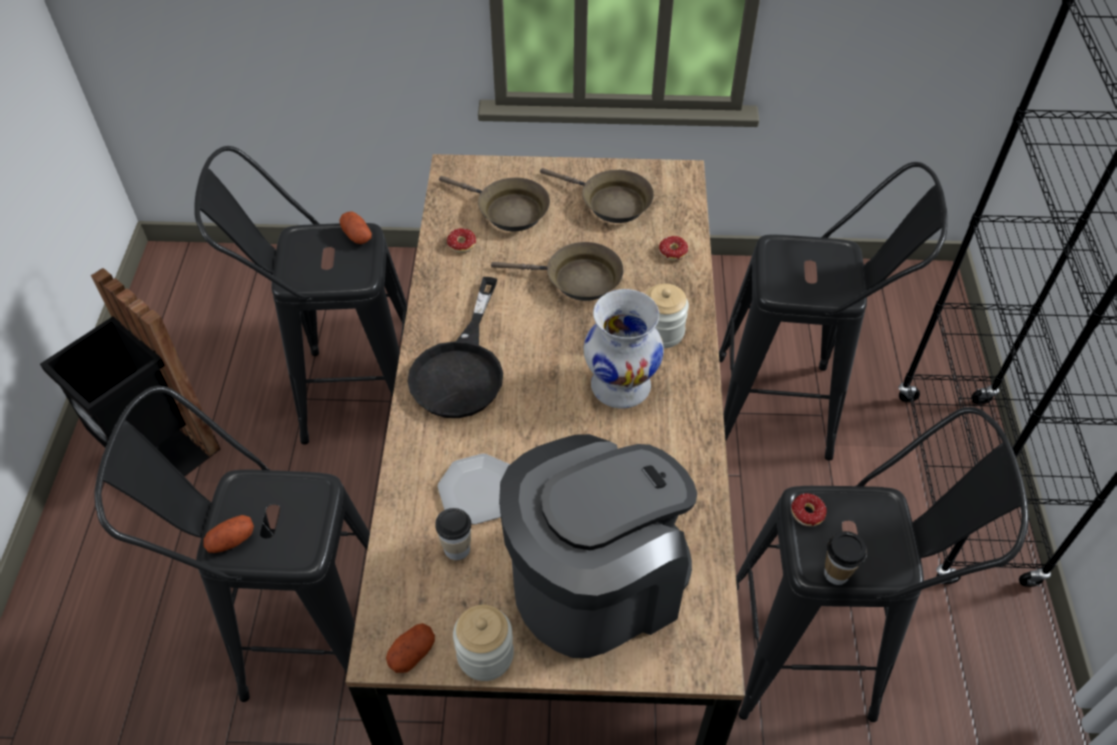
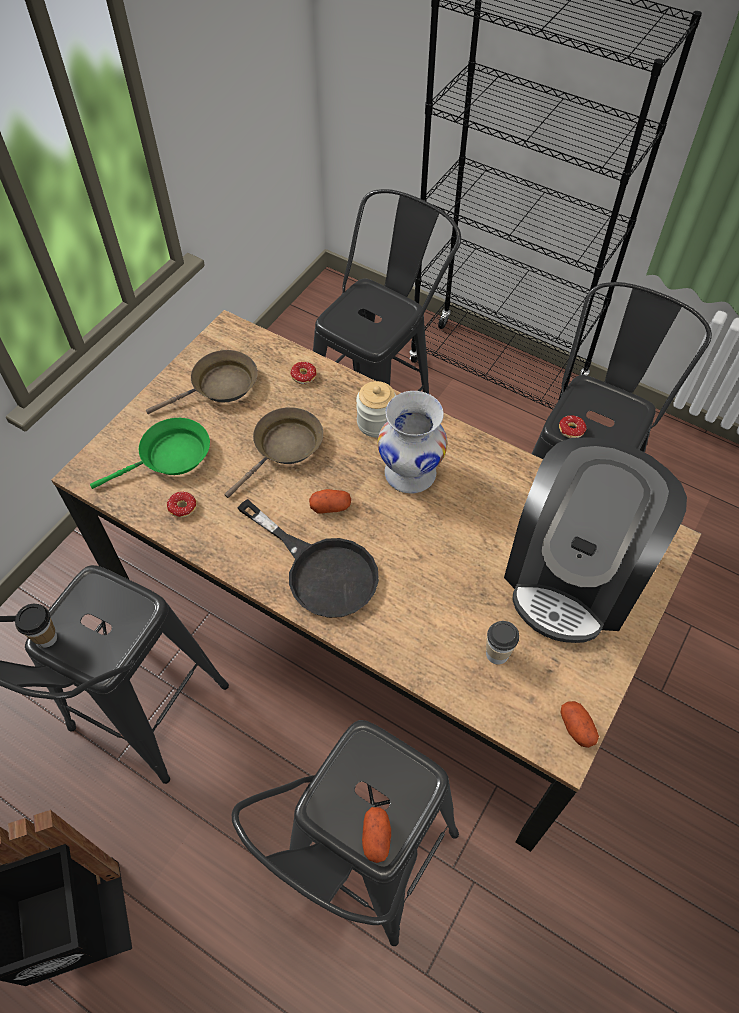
camera: 60 degrees left, 5 degrees up
potato [340,211,372,244] -> potato moved to [309,489,351,514]
plate [438,453,510,525] -> none
brown frying pan [439,176,550,231] -> green frying pan [90,418,210,489]
jar [453,605,514,681] -> none
coffee machine [499,434,697,658] -> coffee machine turned 150 degrees counterclockwise [504,437,687,643]
cup [824,531,867,585] -> cup moved to [15,604,57,648]

